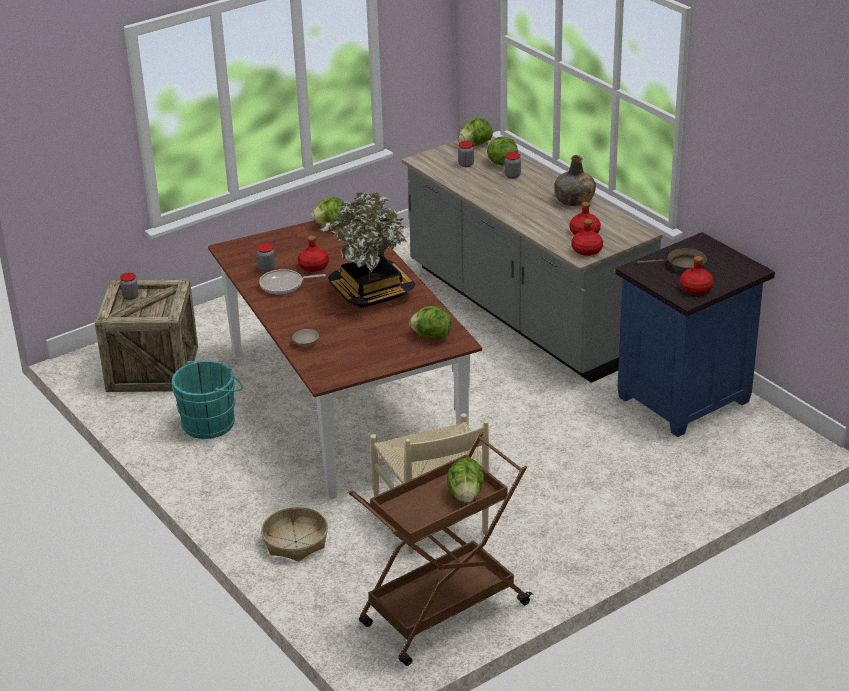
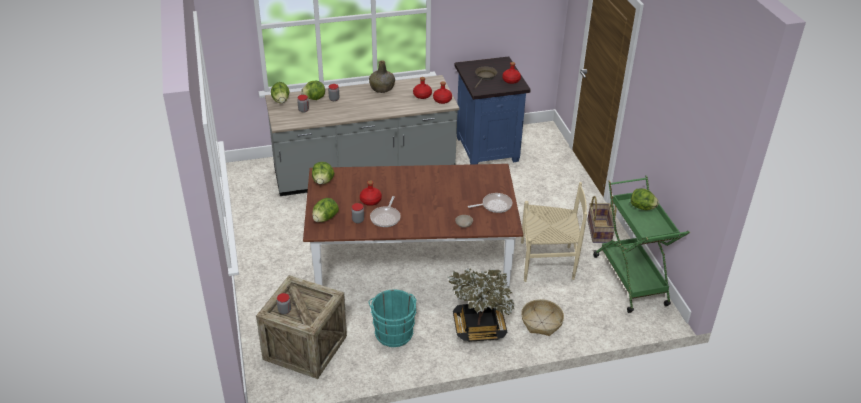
camera: 70 degrees left, 5 degrees up
potted plant [320,192,416,308] -> potted plant moved to [448,268,515,342]
brown cart [347,432,534,666] -> green cart [593,175,690,313]
lettuce [409,306,451,339] -> lettuce moved to [312,198,339,222]
none -> frying pan [468,193,512,213]
none -> basket [587,196,617,243]

